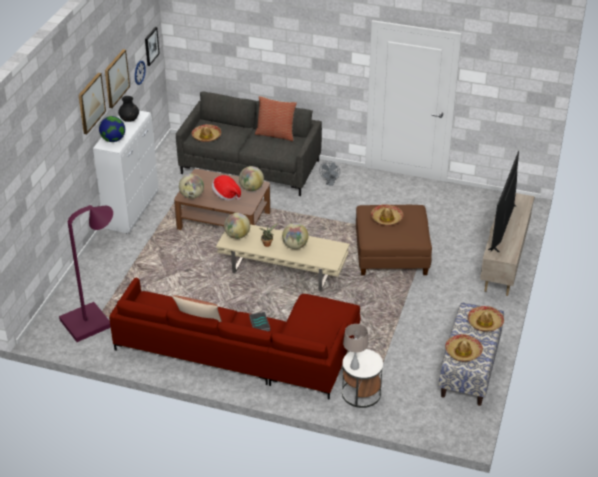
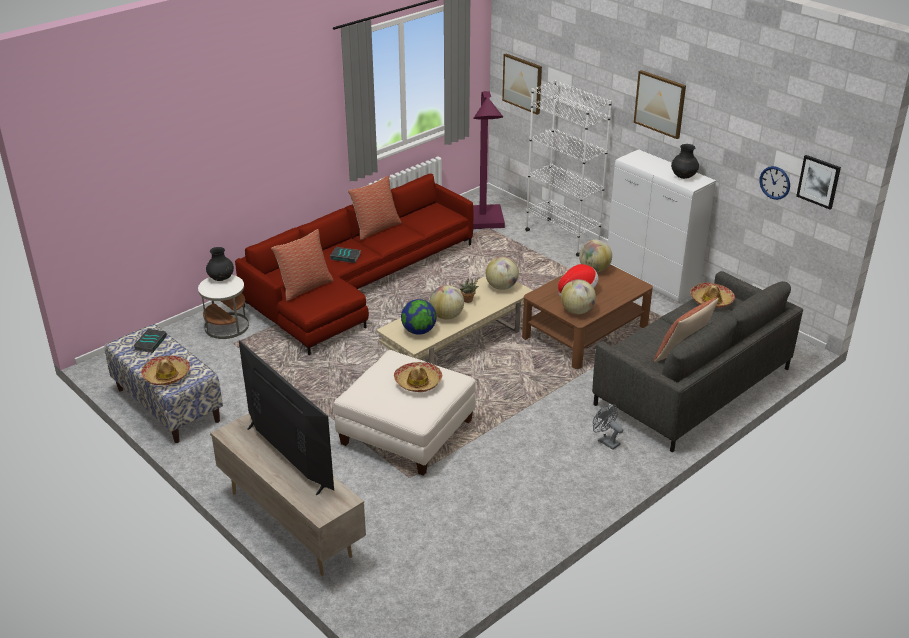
camera: 120 degrees right, 5 degrees down
globe [99,116,125,142] -> globe moved to [401,299,436,335]
picture [105,49,130,108] -> picture moved to [502,53,542,115]
beige table lamp [343,324,369,370] -> black vase [206,247,234,281]
brown ottoman [356,205,432,275] -> white ottoman [334,350,476,476]
hat [445,334,483,362] -> book [133,328,167,353]
none -> pillow [271,229,334,301]
none -> white bookcase [525,80,612,257]

